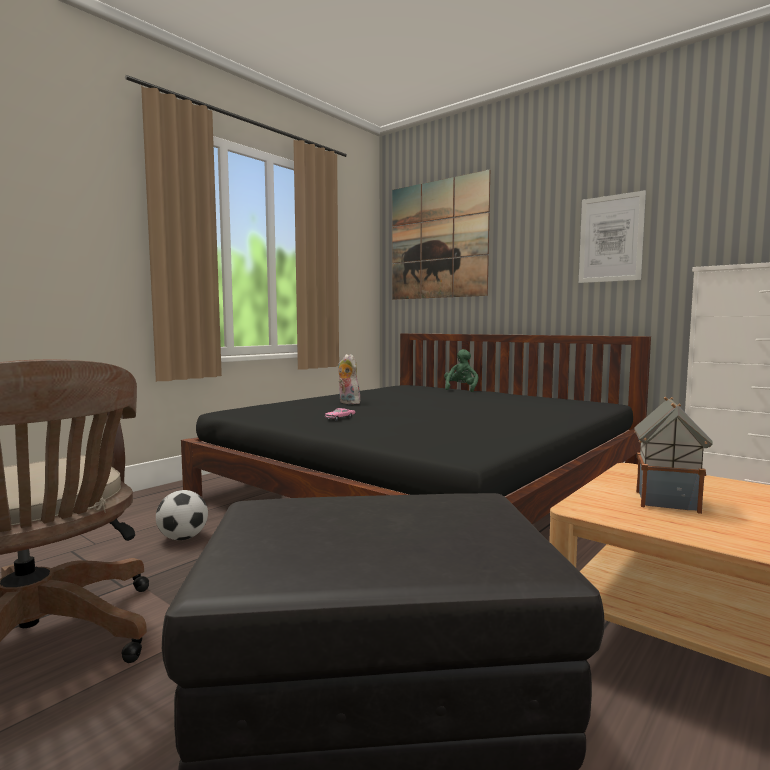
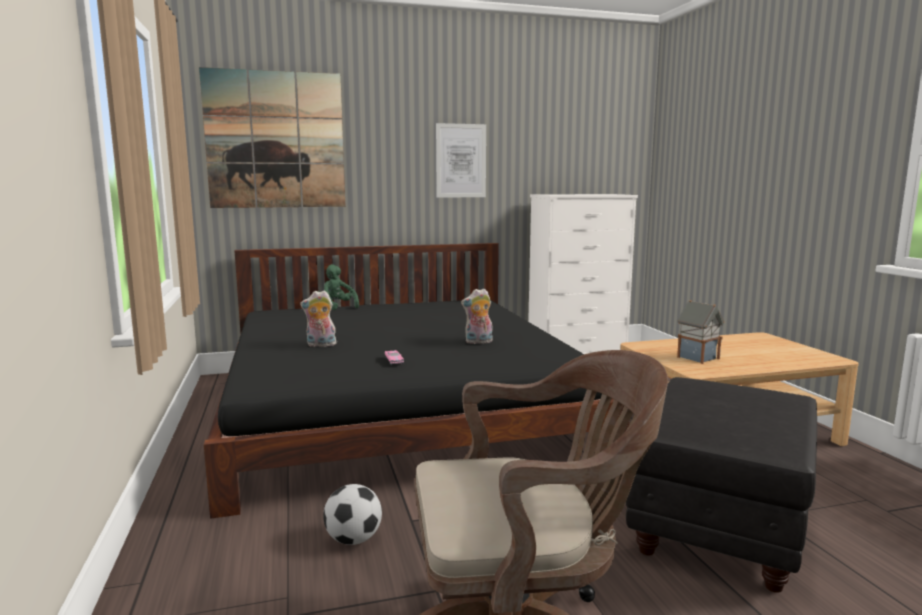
camera: 55 degrees left, 5 degrees up
none -> plush toy [461,288,493,344]

